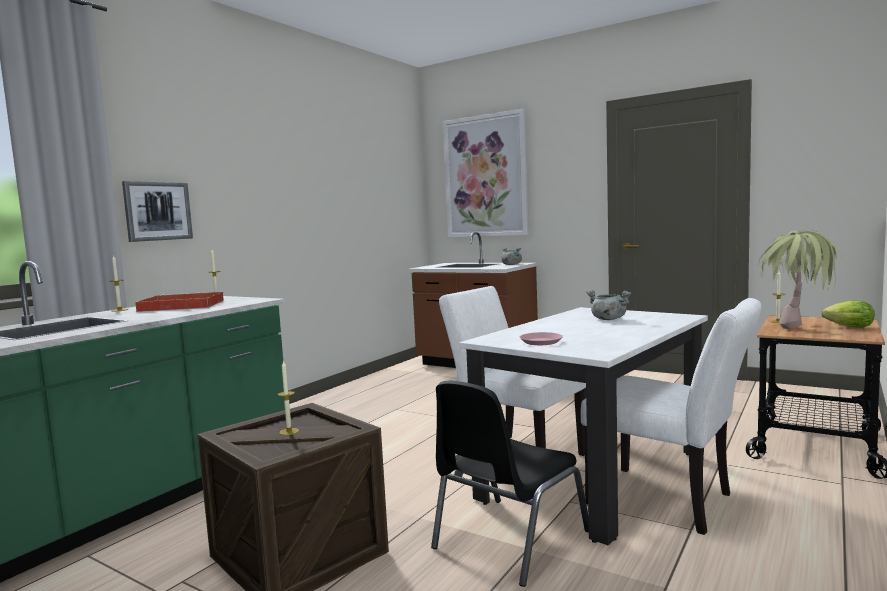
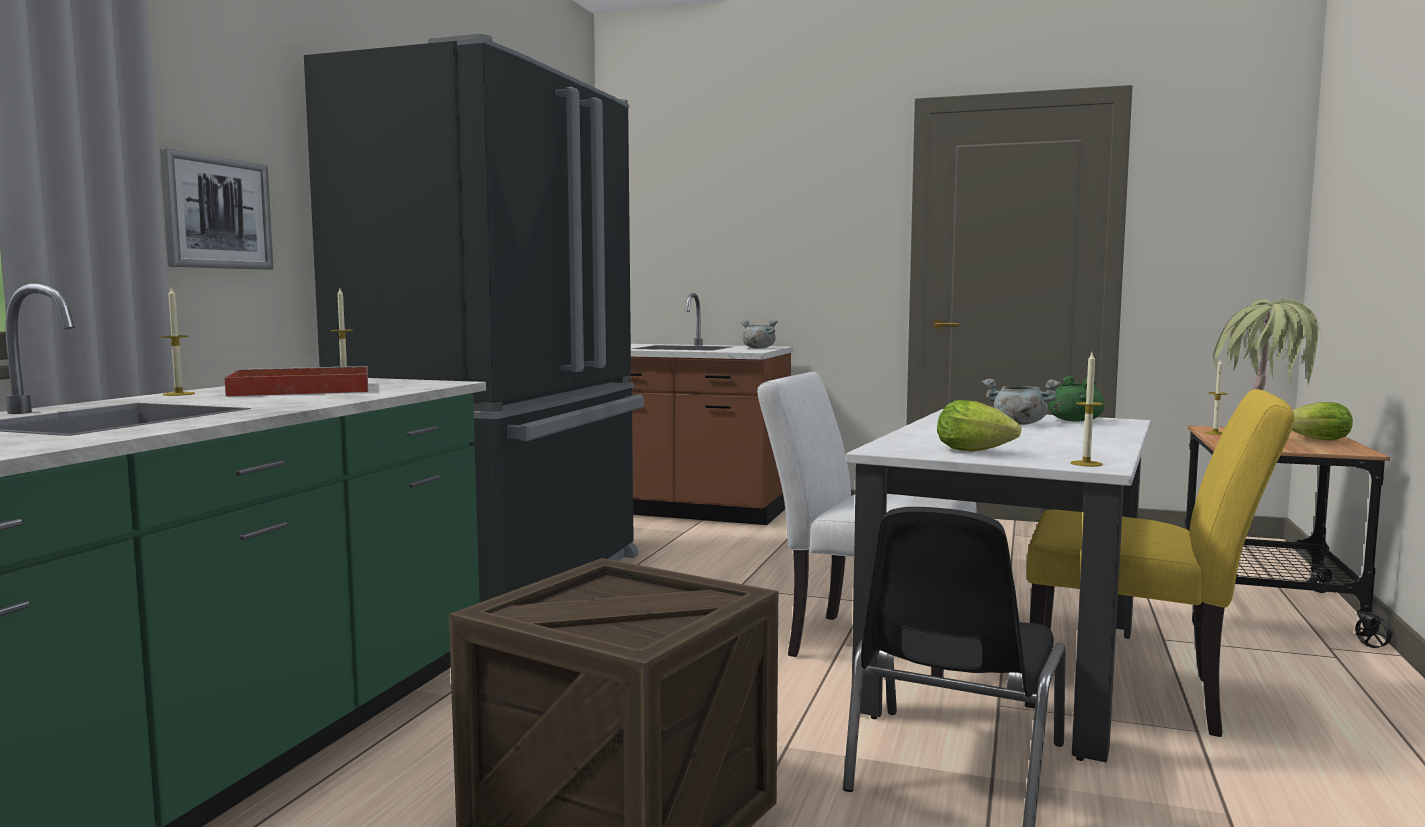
camera: 15 degrees left, 0 degrees up
candle [278,361,299,435] -> candle moved to [1071,353,1103,467]
picture [443,109,529,238] -> none
pink plate [520,332,563,345] -> lettuce [937,400,1021,452]
white chair [581,298,761,535] -> yellow chair [1025,389,1295,737]
none -> black fridge [304,34,644,602]
none -> green cooking pot [1049,376,1105,421]

